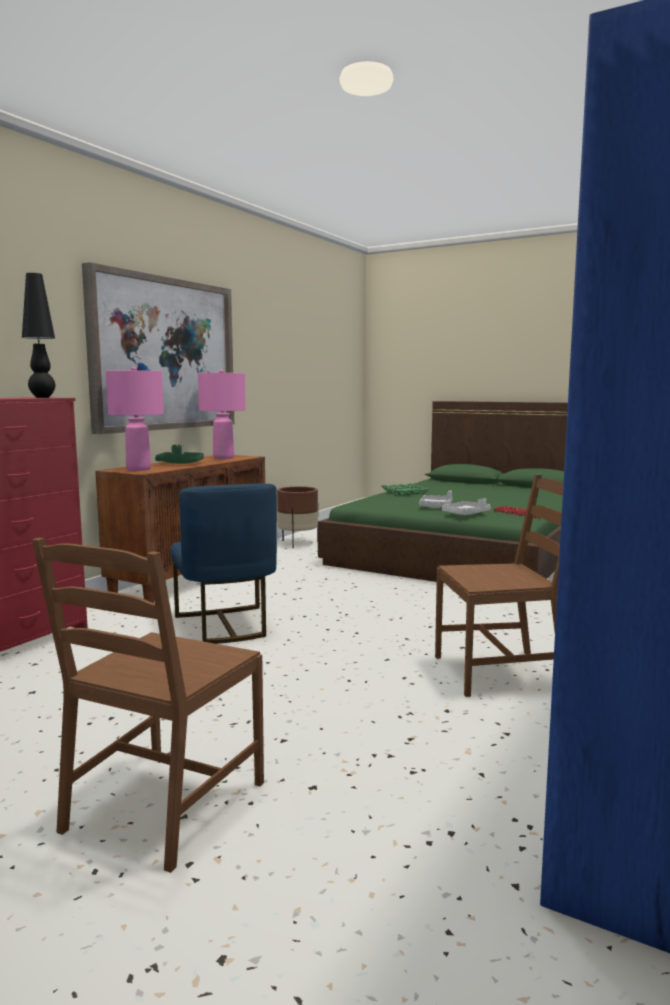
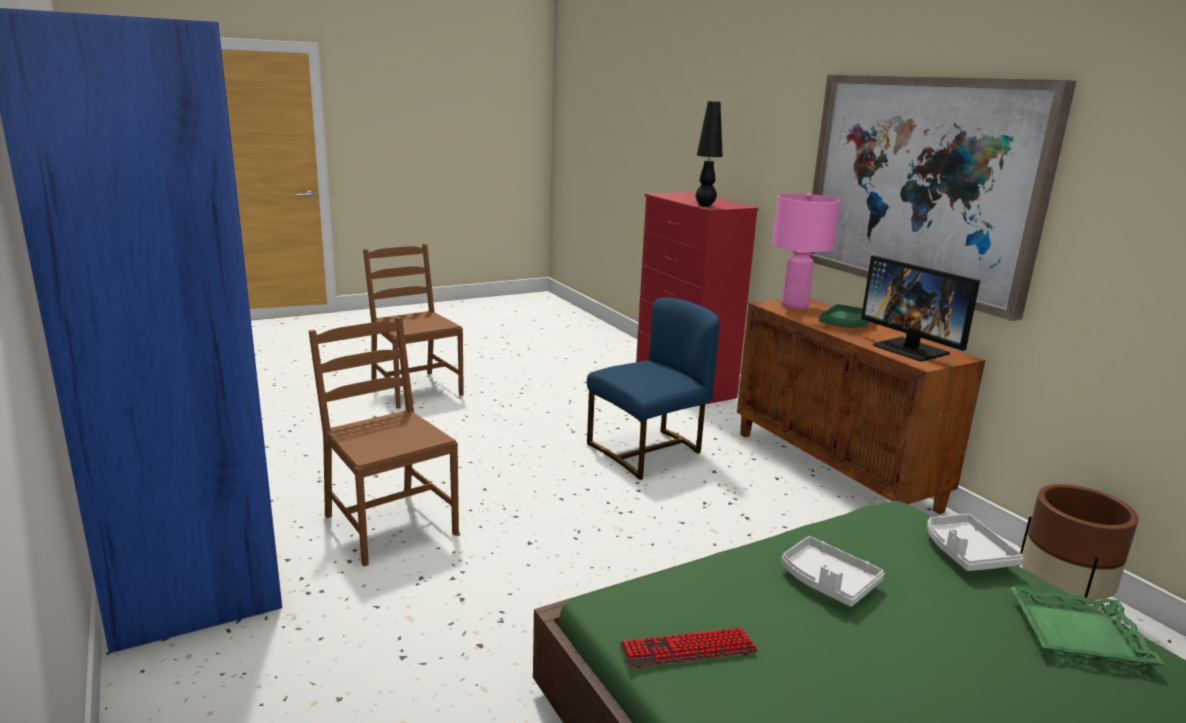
camera: 120 degrees right, 10 degrees up
blue chair [170,483,277,644] -> blue chair turned 135 degrees clockwise [587,297,719,480]
pink table lamp [198,369,246,459] -> monitor [861,255,980,362]
brown chair [435,474,563,697] -> brown chair turned 120 degrees clockwise [308,316,459,566]
grey tray [442,498,491,515] -> grey tray moved to [927,514,1023,571]

